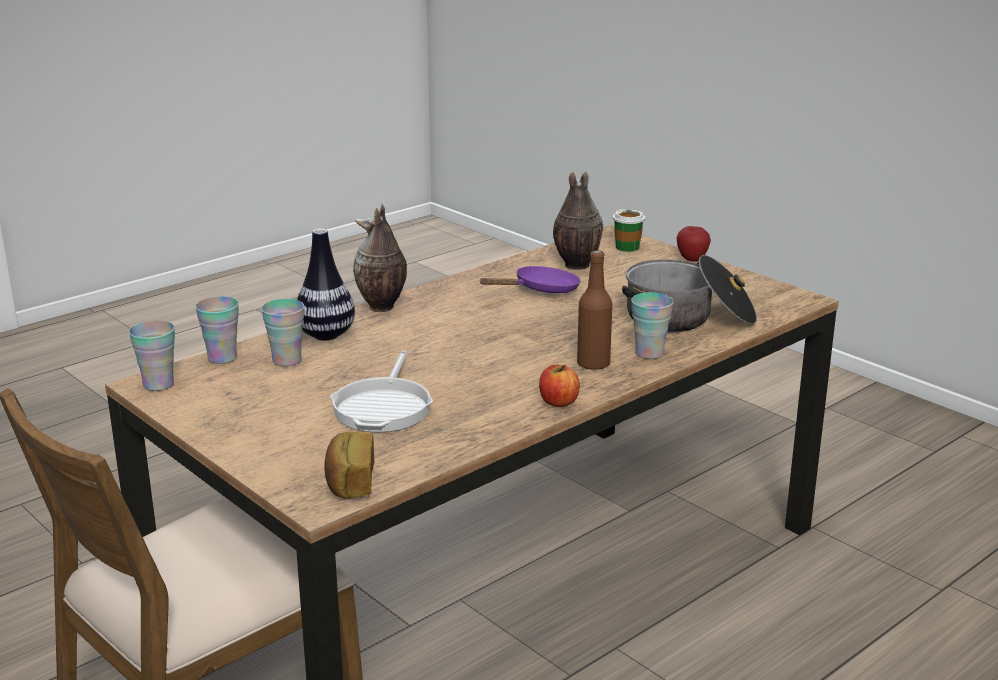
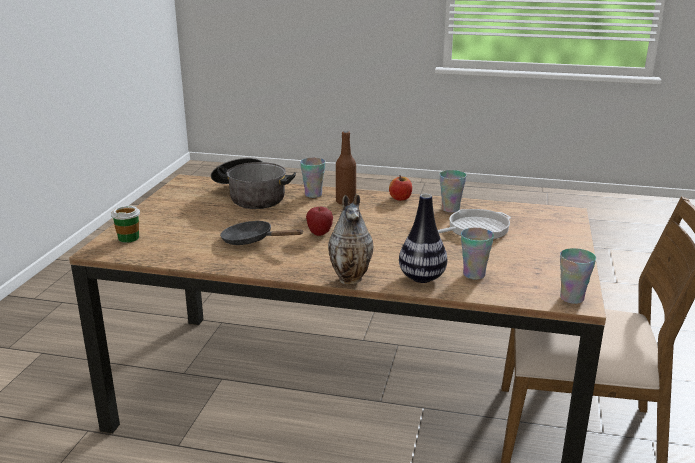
camera: 125 degrees left, 0 degrees up
cup [195,296,239,364] -> cup moved to [439,170,466,212]
bread [325,431,374,498] -> none
purple frying pan [479,266,581,293] -> black frying pan [220,220,303,245]
vase [553,171,603,270] -> none
apple [676,226,711,261] -> apple moved to [306,207,333,236]

